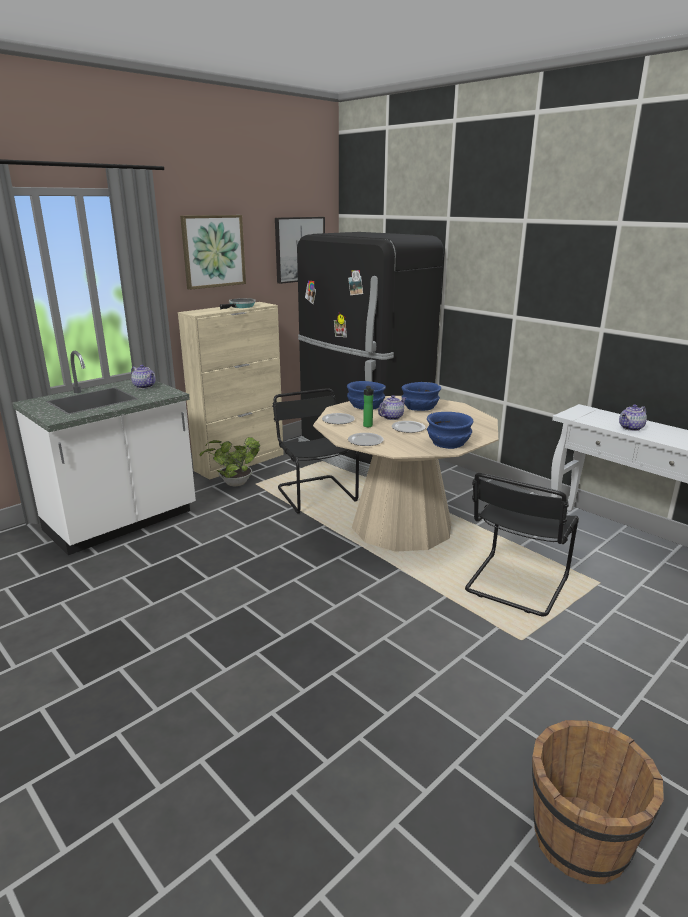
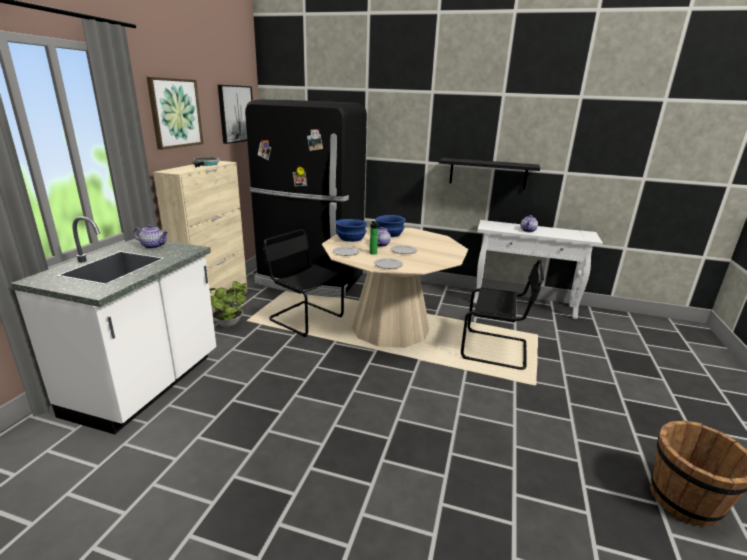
camera: 30 degrees left, 0 degrees up
blue bowl [427,412,473,449] -> none
black chair [465,473,579,617] -> black chair turned 75 degrees counterclockwise [461,260,544,370]
none -> black shelf [439,158,540,190]

